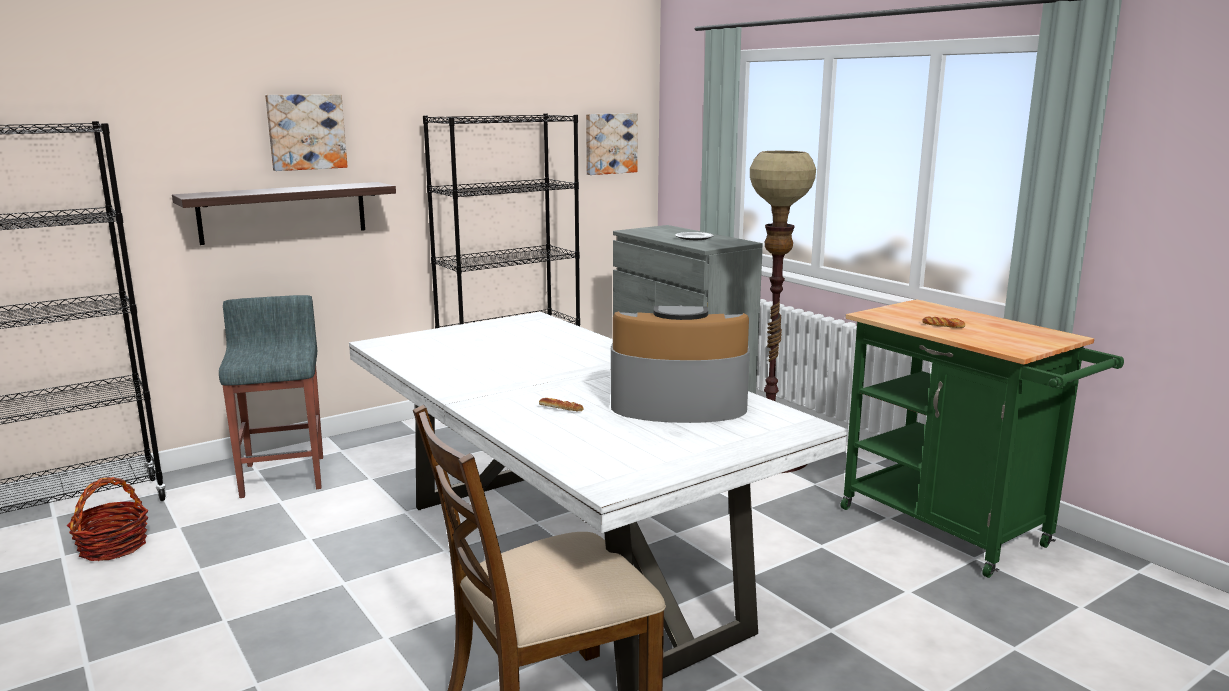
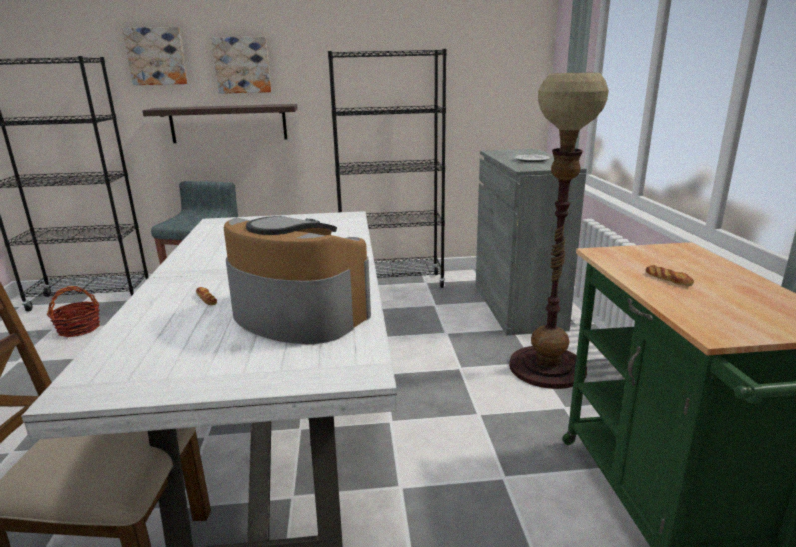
camera: 30 degrees right, 5 degrees up
picture [586,113,638,175] -> picture moved to [122,27,188,85]

